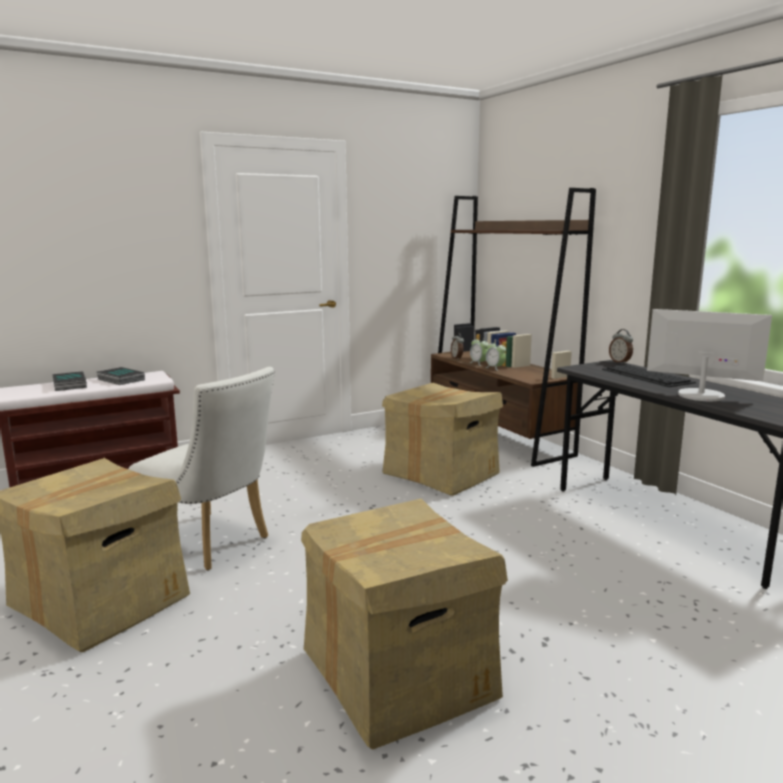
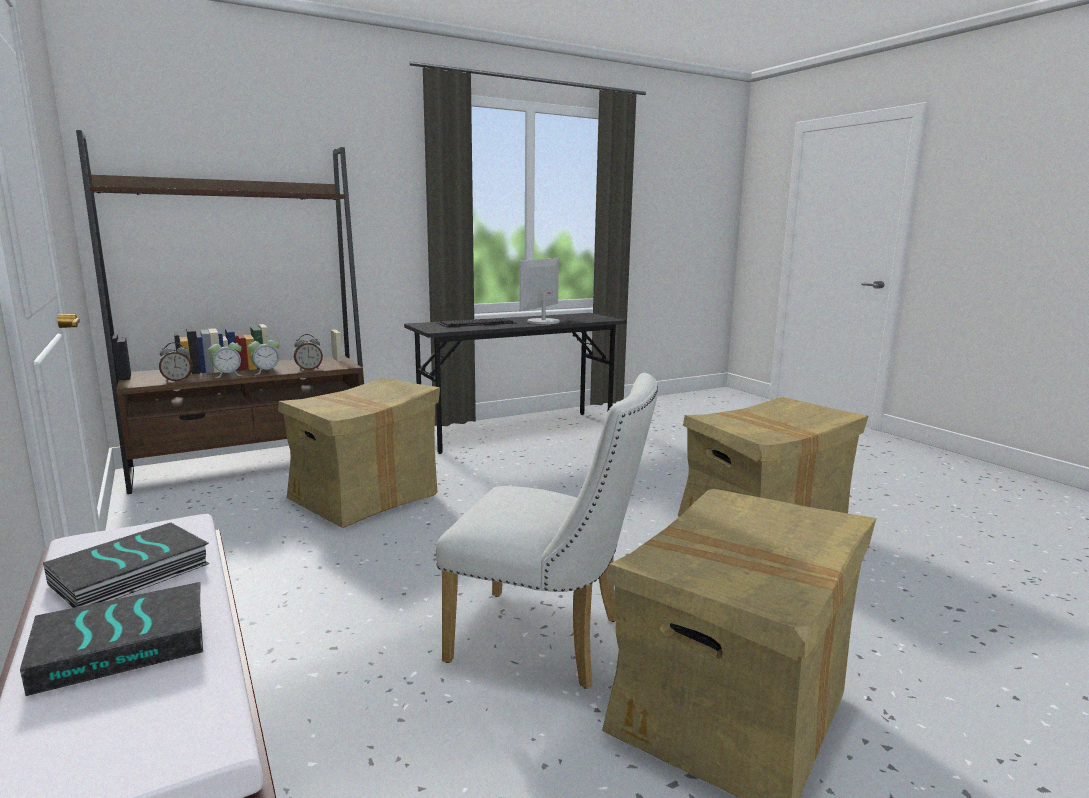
camera: 90 degrees left, 0 degrees up
white chair [128,367,275,570] -> white chair turned 75 degrees clockwise [436,373,658,689]
alarm clock [609,329,633,364] -> alarm clock moved to [294,334,323,371]

